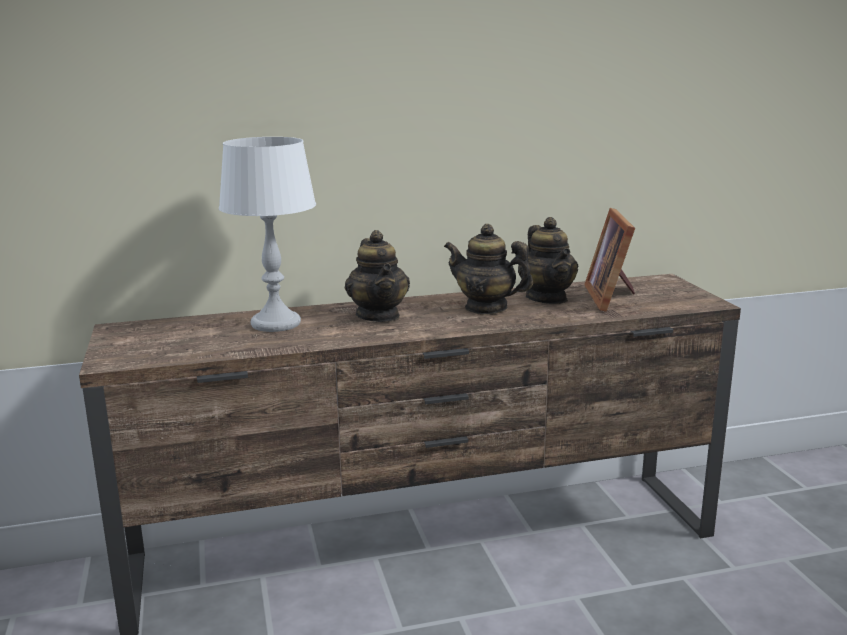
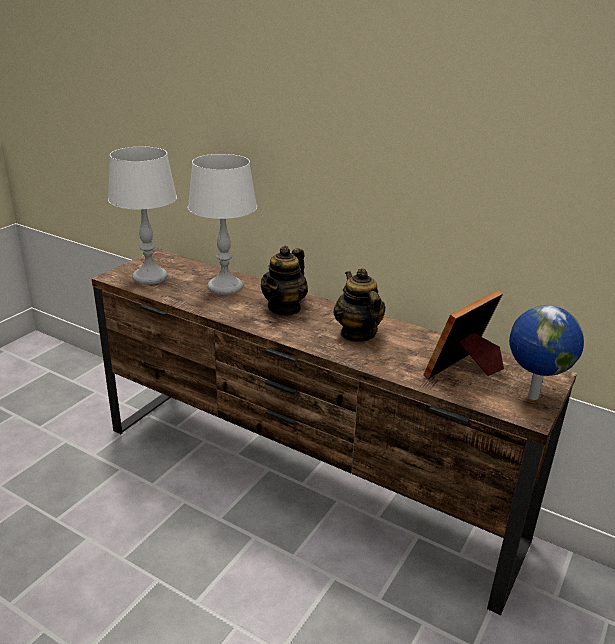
camera: 45 degrees right, 10 degrees up
teapot [518,217,578,304] -> none
none -> white table lamp [108,147,177,285]
none -> globe [509,305,584,400]

